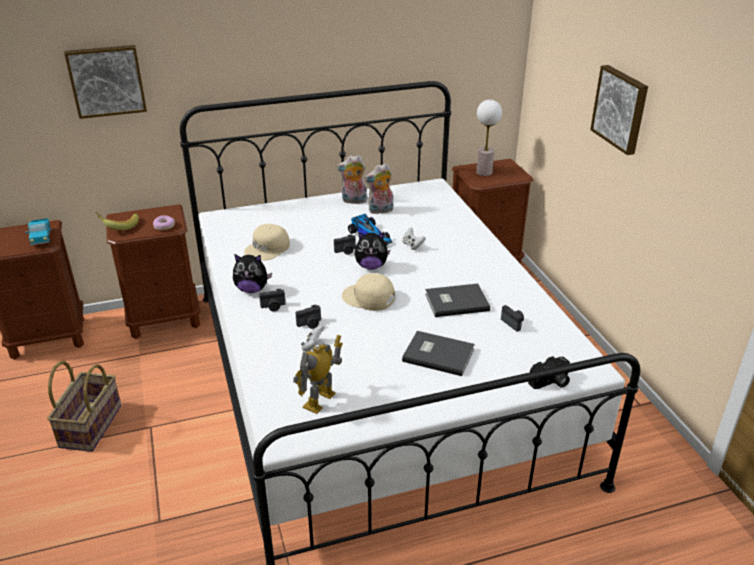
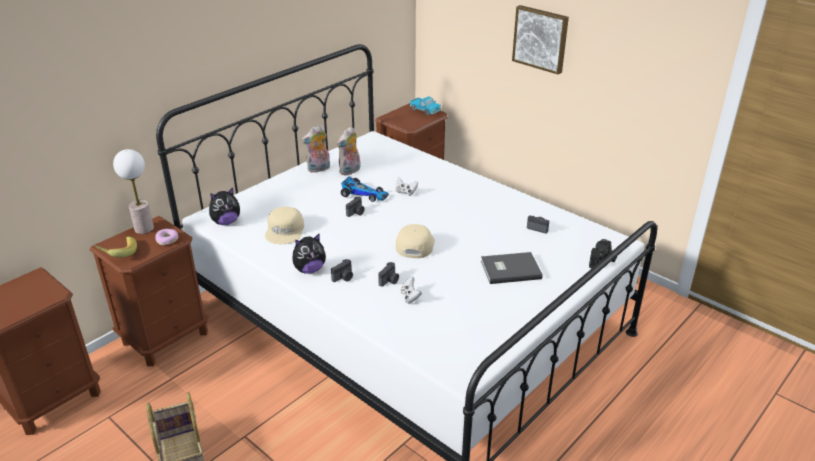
camera: 30 degrees left, 0 degrees up
toy truck [25,218,52,245] -> toy truck moved to [410,96,441,115]
picture [64,45,147,119] -> none
toy robot [293,335,343,414] -> none
beige cap [342,273,395,311] -> beige cap turned 105 degrees clockwise [396,224,435,258]
plush toy [355,232,390,270] -> plush toy moved to [209,188,240,225]
grey book [425,284,490,317] -> none
table lamp [476,100,502,176] -> table lamp moved to [113,149,154,234]

